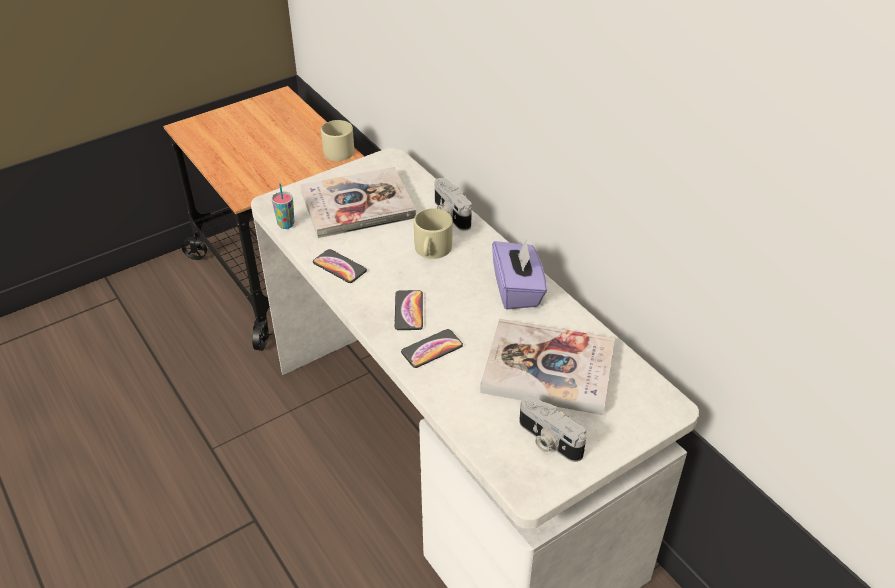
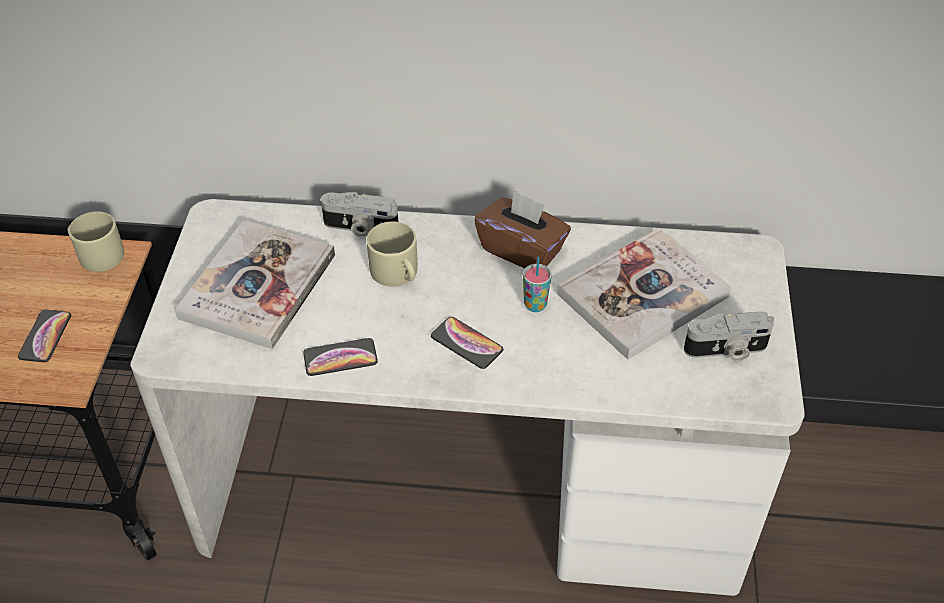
camera: 50 degrees left, 5 degrees up
cup [272,183,295,229] -> cup moved to [523,257,552,312]
phone [401,329,463,368] -> phone moved to [18,310,71,362]
purple tissue box [492,240,547,309] -> brown tissue box [474,190,571,269]

